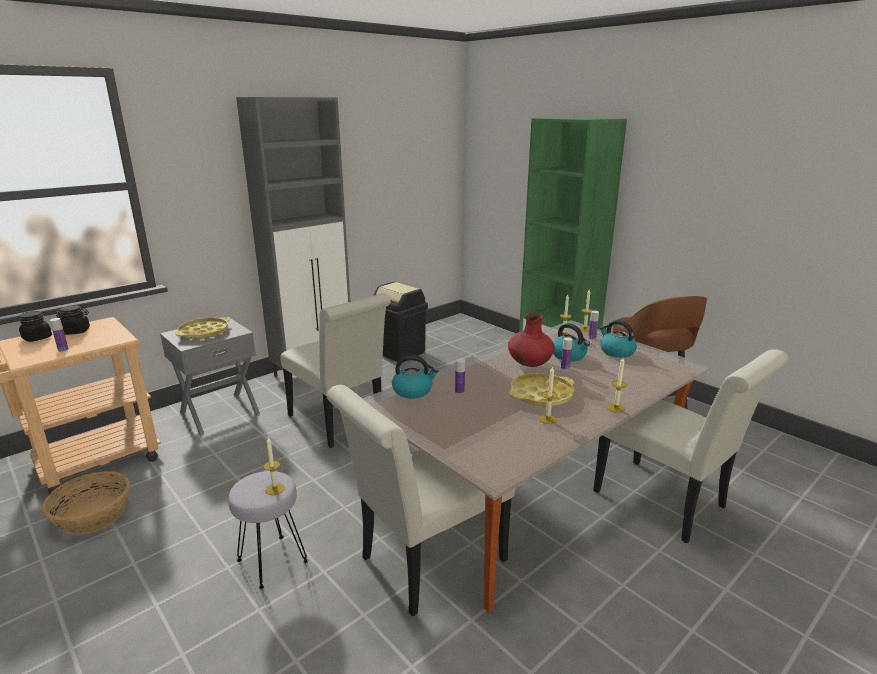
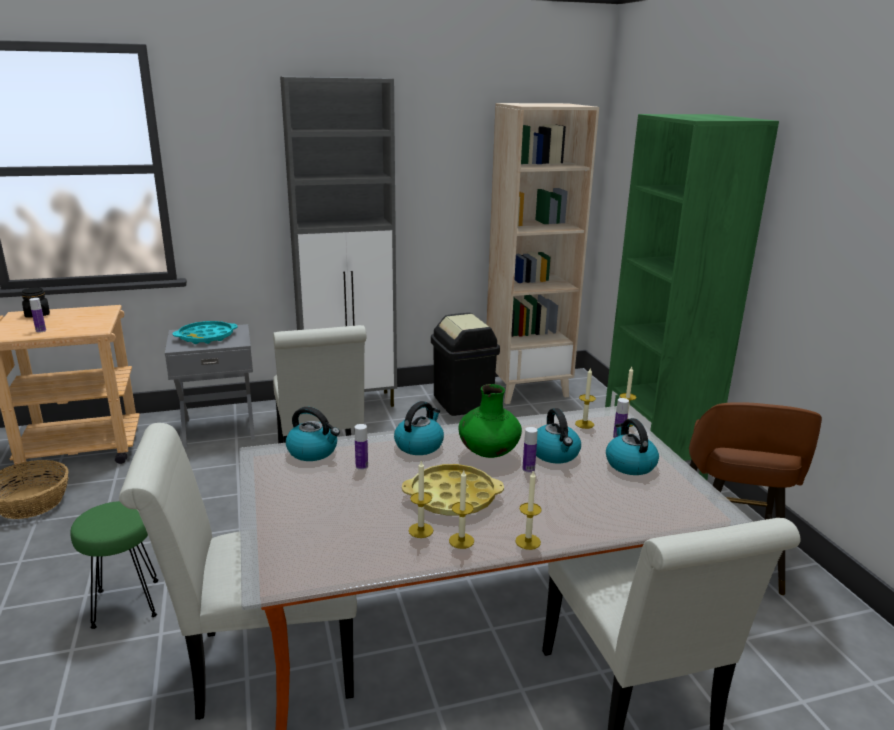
camera: 25 degrees right, 0 degrees up
black jar [56,305,90,335] -> none
yellow tray [175,317,229,340] -> turquoise tray [172,321,237,344]
grey stool [228,471,308,589] -> green stool [70,501,159,629]
candle [263,437,285,495] -> candle moved to [449,470,474,549]
red vase [508,313,555,367] -> green vase [458,384,522,458]
none -> kettle [394,401,444,455]
none -> beige bookcase [487,103,599,404]

